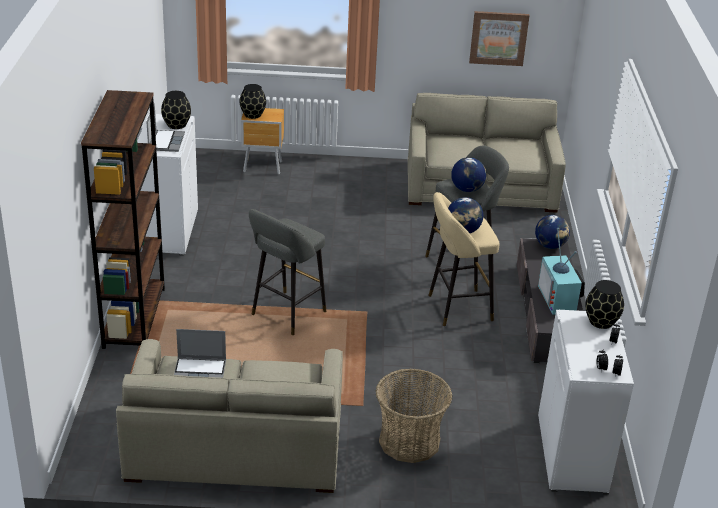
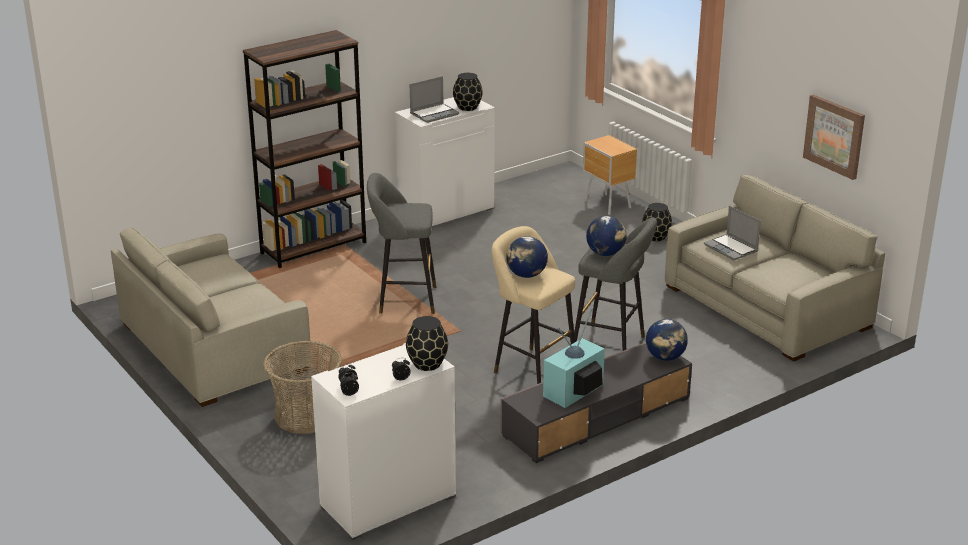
camera: 55 degrees right, 5 degrees down
laptop [174,329,226,378] -> laptop moved to [704,206,761,260]
black vase [240,84,266,119] -> black vase moved to [642,203,672,241]

